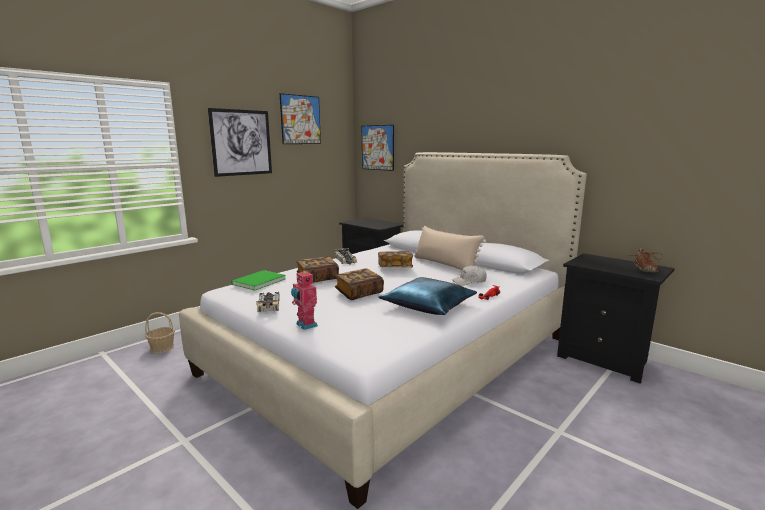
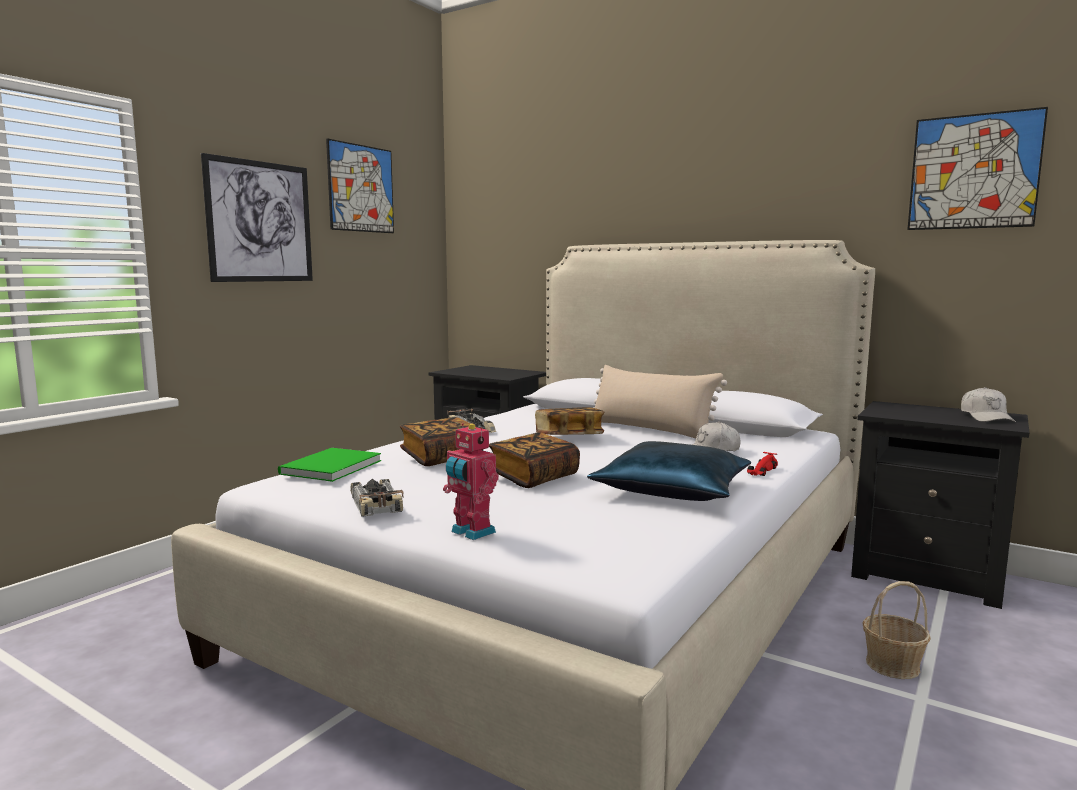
camera: 10 degrees left, 5 degrees down
basket [145,312,175,354] -> basket moved to [863,581,931,679]
picture [362,125,394,171] -> picture moved to [907,107,1048,230]
brown shoe [630,249,663,272] -> white cap [961,387,1016,422]

